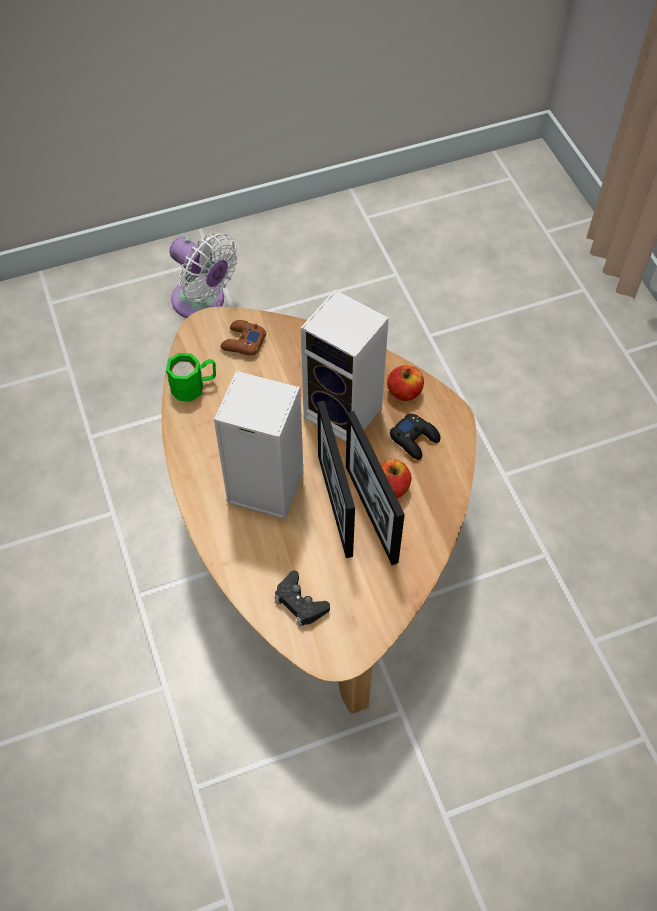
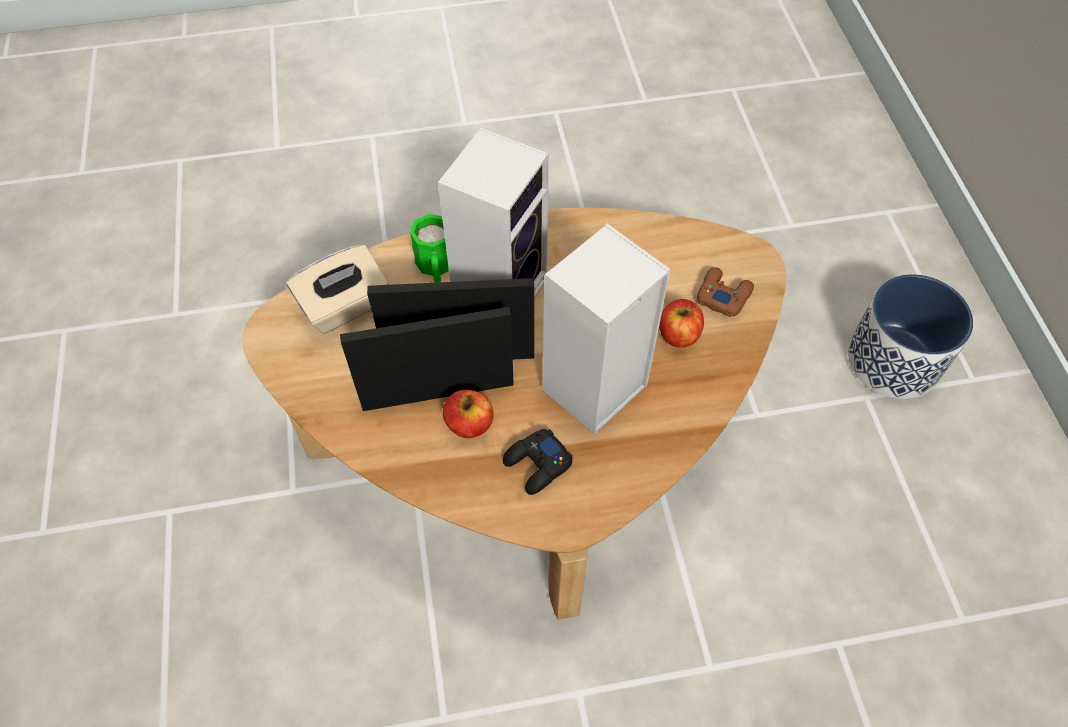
camera: 100 degrees right, 0 degrees up
green mug [166,353,216,401] -> green mug moved to [409,214,449,283]
white fan [169,233,238,318] -> planter [848,274,973,399]
black game controller [275,571,330,627] -> beige tissue box [286,244,389,334]
apple [387,365,424,401] -> apple moved to [659,299,704,348]

